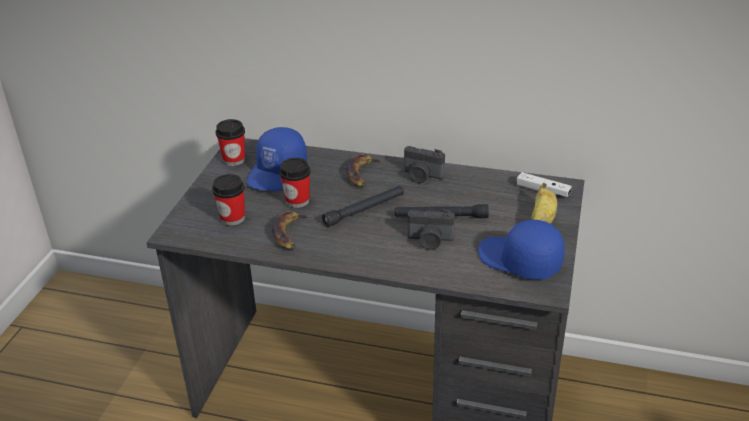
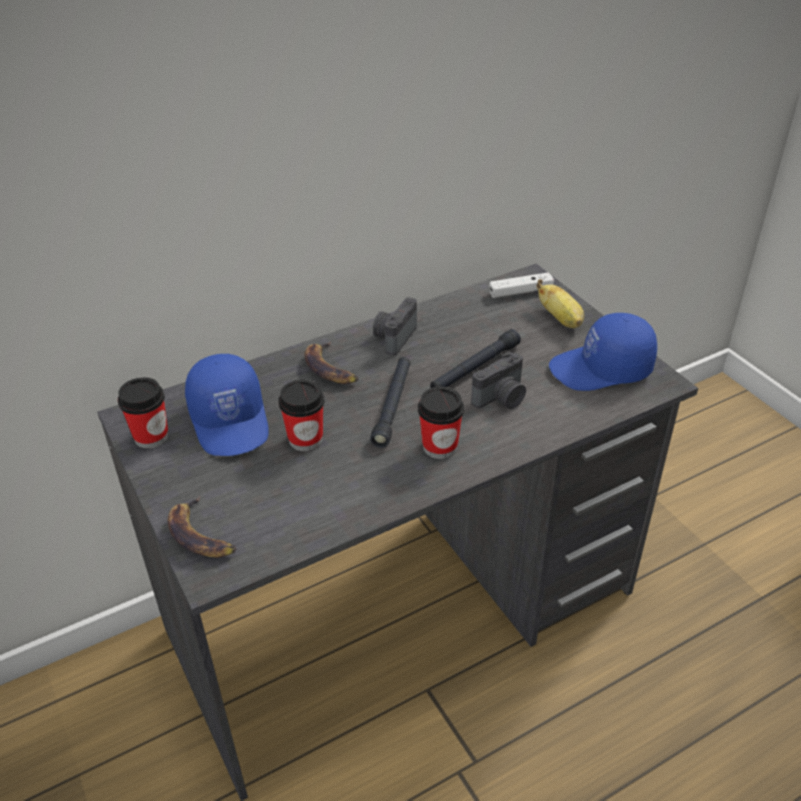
camera: 45 degrees left, 5 degrees up
cup [212,174,245,226] -> cup moved to [418,386,464,459]
banana [272,211,311,249] -> banana moved to [168,496,237,558]
camera [404,146,445,183] -> camera turned 135 degrees clockwise [373,297,417,355]

